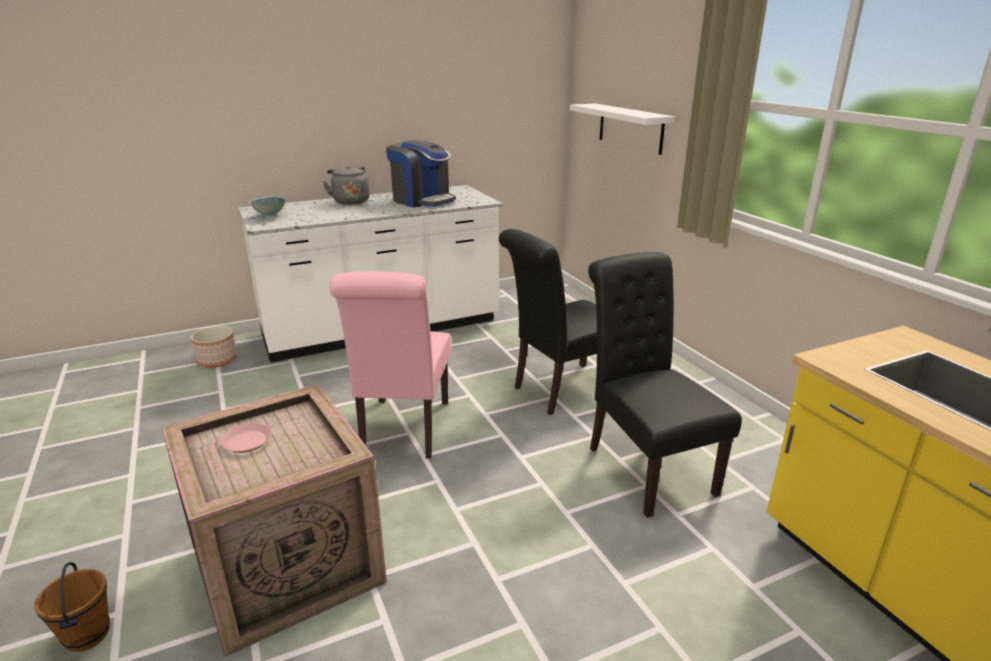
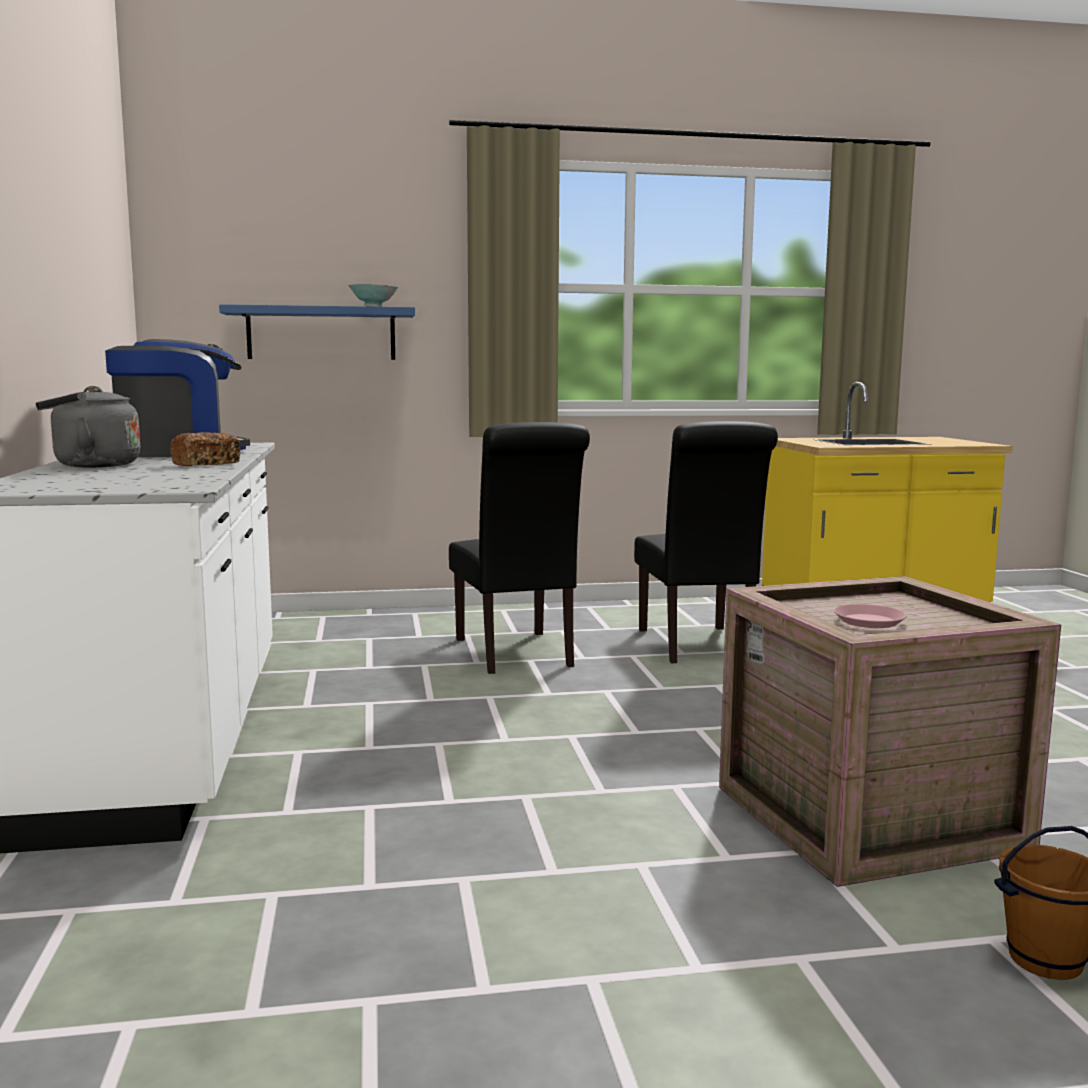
camera: 75 degrees left, 15 degrees down
planter [191,326,237,368] -> none
bowl [249,196,287,218] -> bowl moved to [348,284,398,307]
pink chair [329,271,451,459] -> none
white shelf [570,103,675,155] -> blue shelf [219,304,415,360]
black chair [588,252,742,518] -> black chair turned 90 degrees counterclockwise [634,421,778,663]
none -> bread [170,432,240,466]

